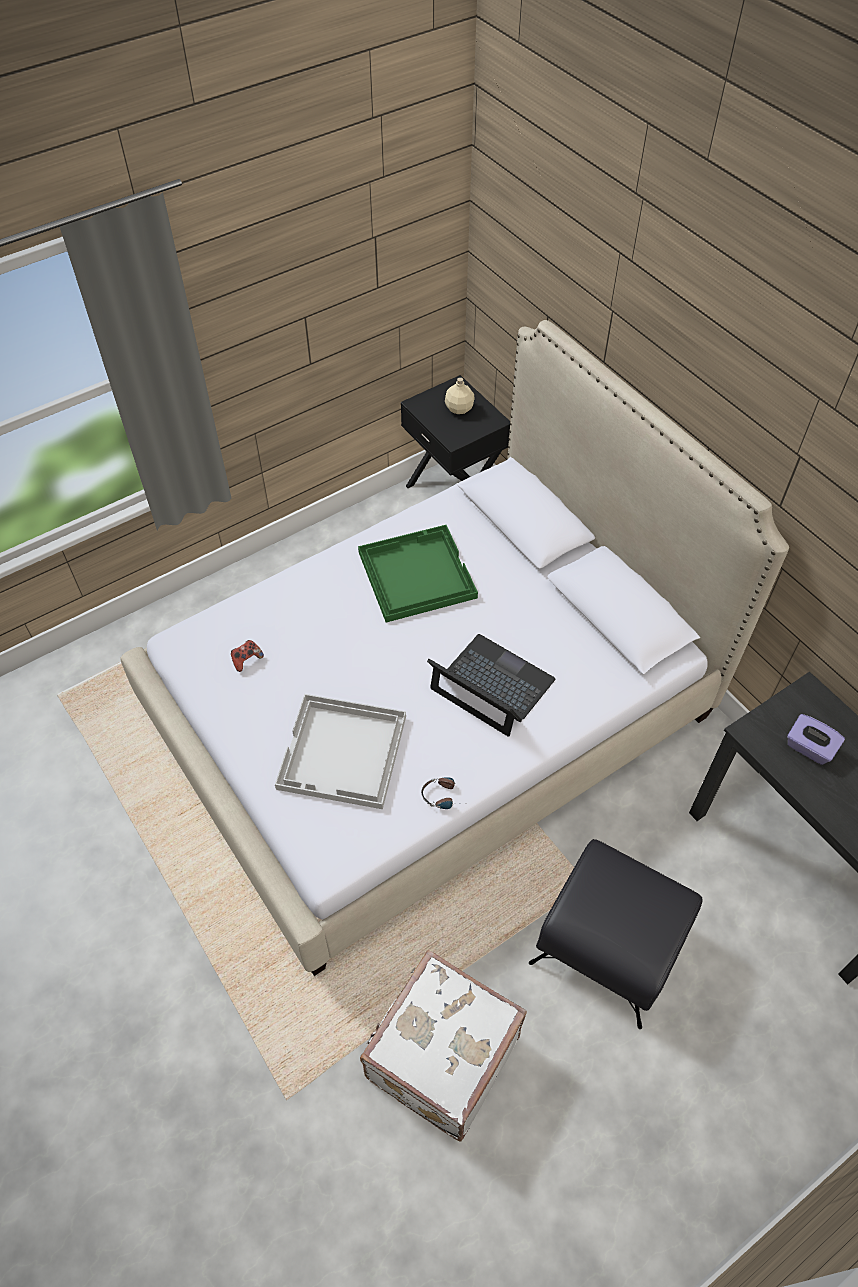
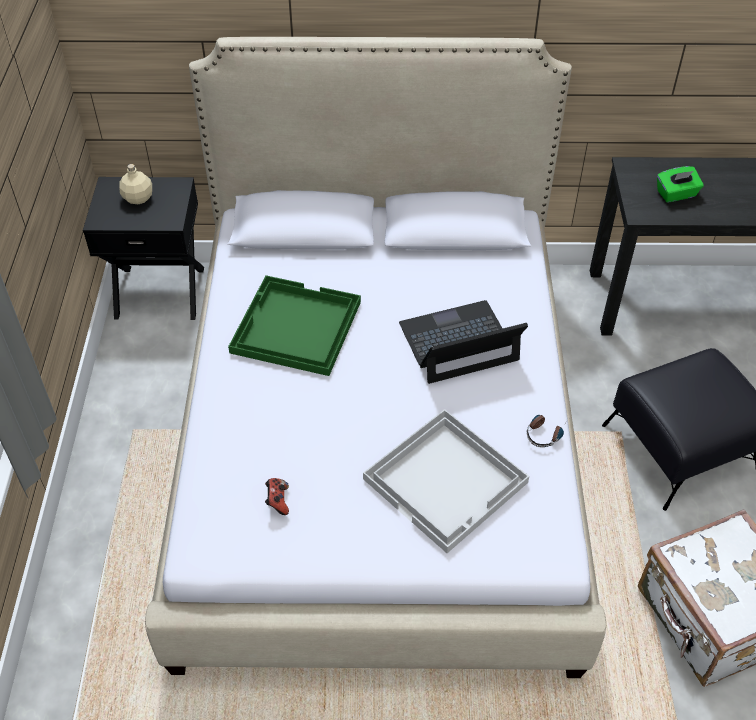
camera: 55 degrees left, 5 degrees down
purple tissue box [787,714,845,765] -> green tissue box [657,166,704,203]

